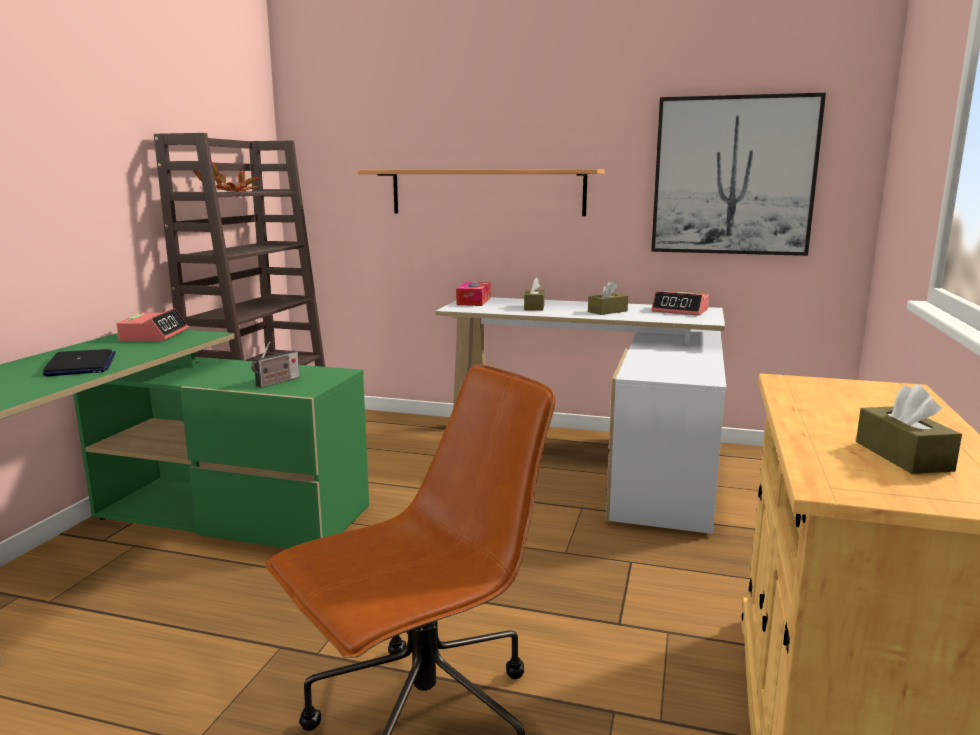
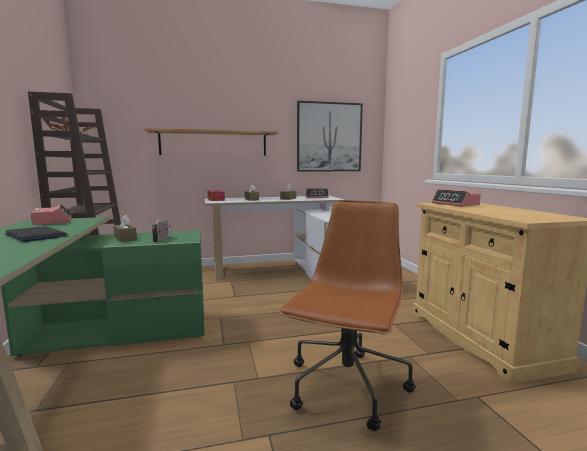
camera: 30 degrees left, 5 degrees down
brown tissue box [856,384,962,474] -> brown tissue box moved to [114,215,137,242]
none -> alarm clock [432,189,481,207]

